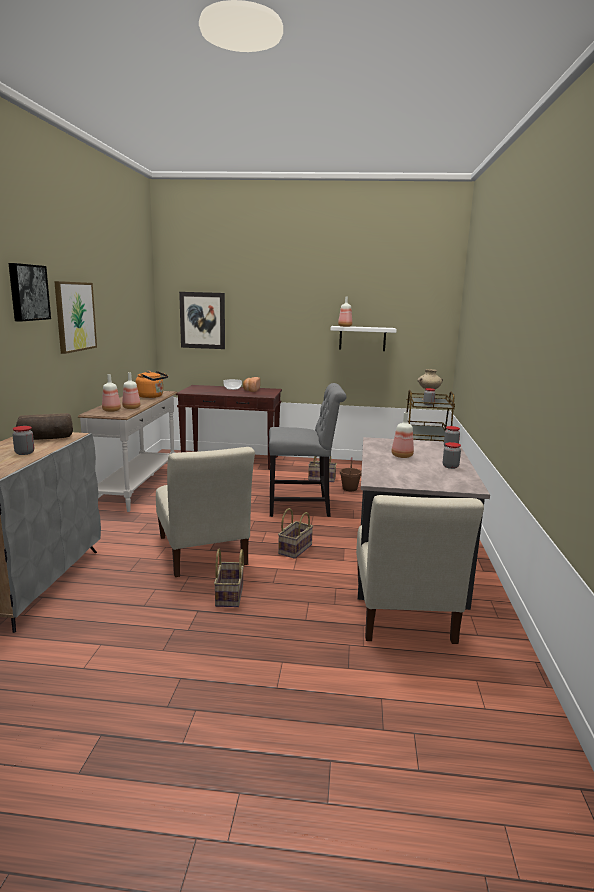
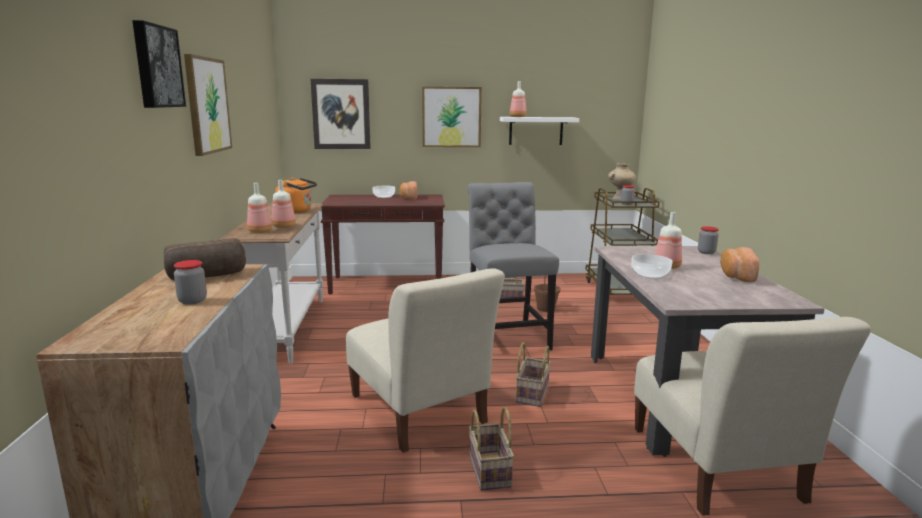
camera: 10 degrees left, 0 degrees up
grey chair [269,383,346,517] -> grey chair turned 90 degrees counterclockwise [467,182,559,350]
jar [443,442,461,469] -> bread [720,247,759,282]
none -> picture [422,86,482,147]
none -> bowl [631,254,672,279]

